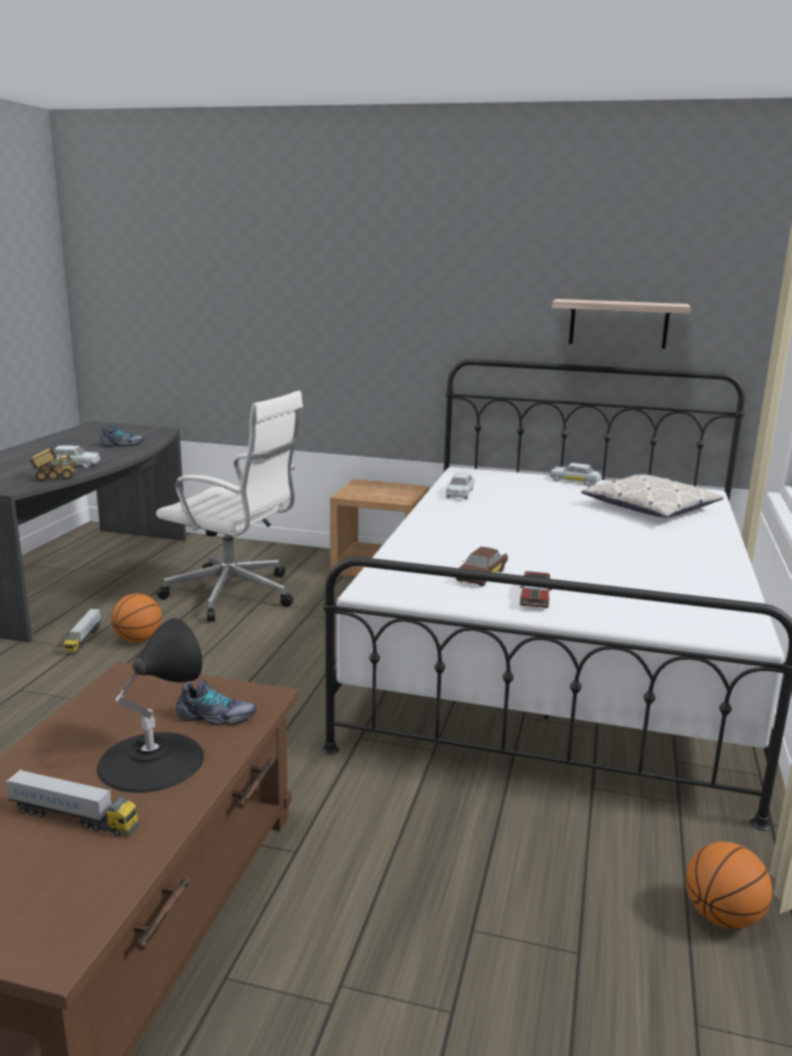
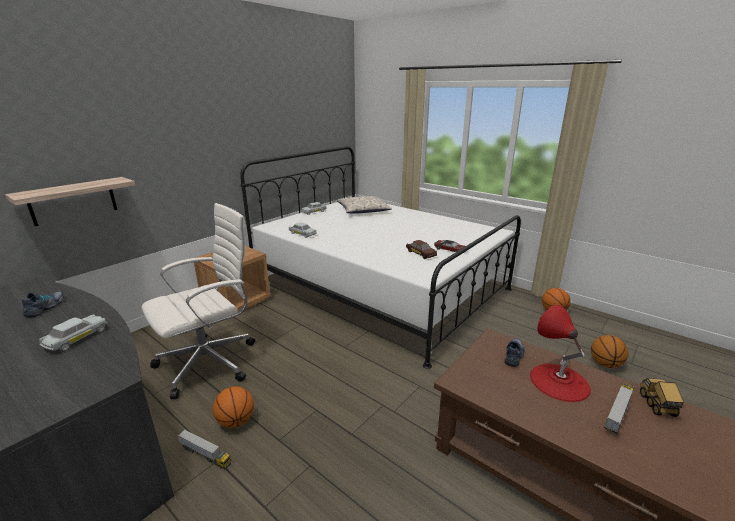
camera: 65 degrees left, 5 degrees up
toy truck [29,447,76,481] -> toy truck moved to [640,378,684,417]
black table lamp [97,618,204,793] -> red table lamp [530,305,591,402]
shelf [552,299,691,349] -> shelf moved to [5,177,135,226]
none -> basketball [591,335,629,368]

